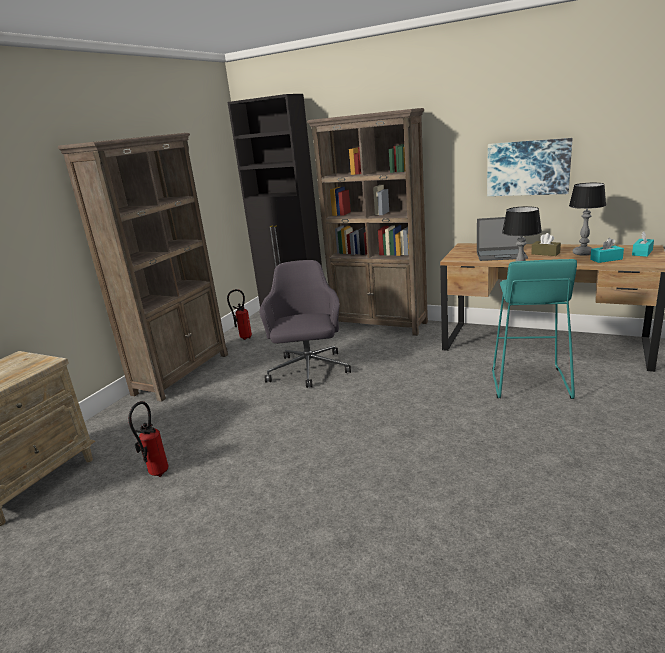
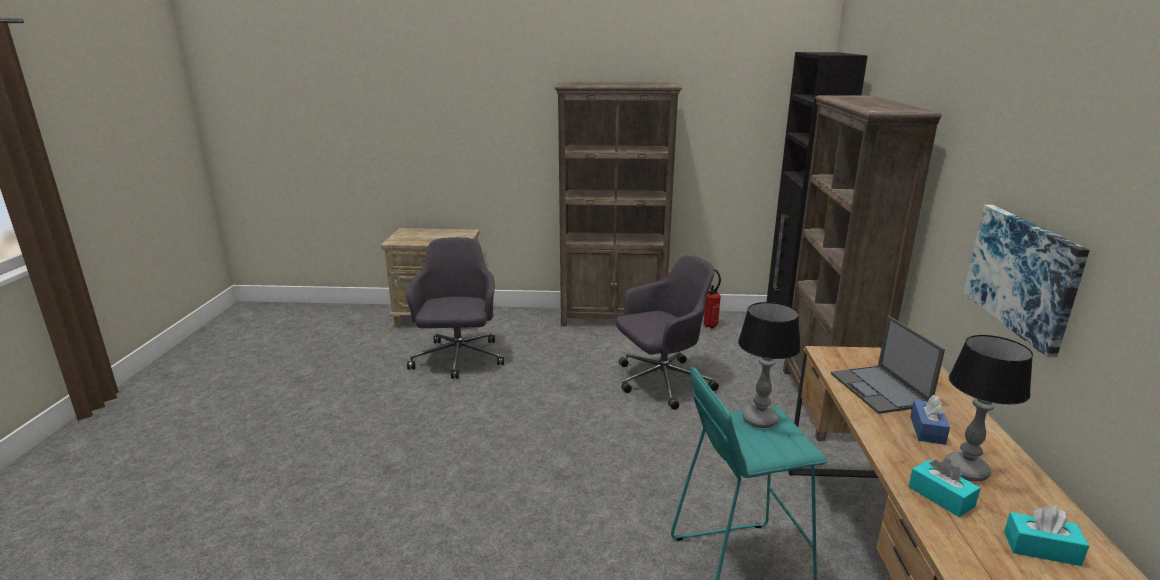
camera: 65 degrees right, 0 degrees up
fire extinguisher [128,401,169,477] -> grey office chair [405,237,504,379]
brown tissue box [531,233,561,256] -> blue tissue box [910,395,950,445]

